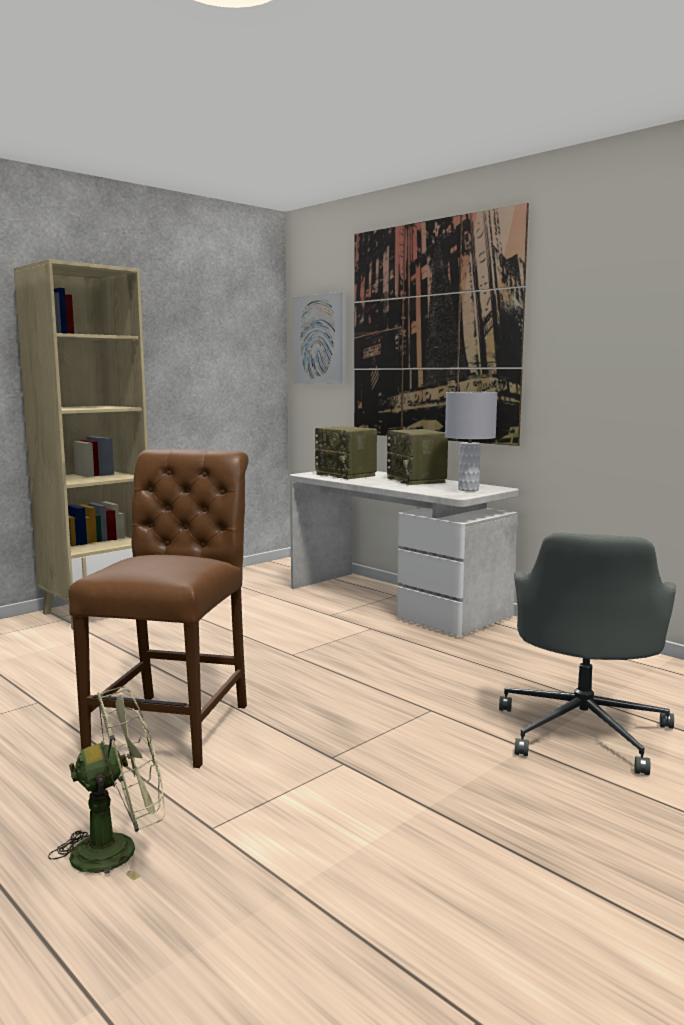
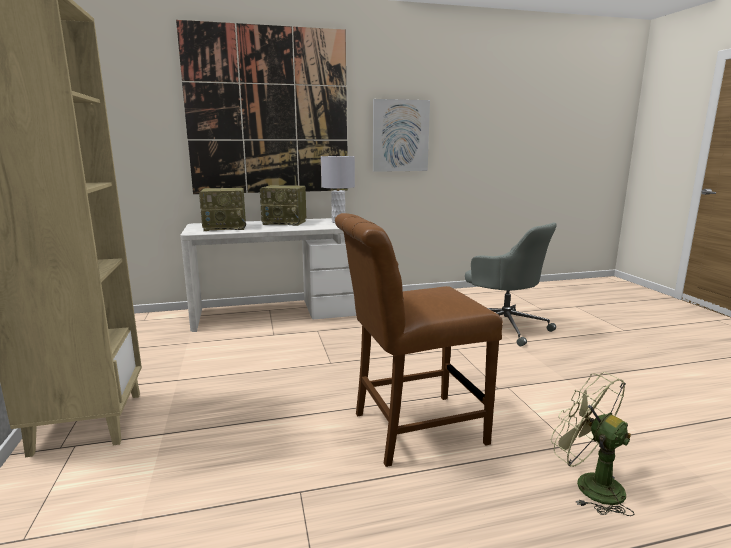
camera: 60 degrees left, 5 degrees up
green fan [48,687,165,881] -> green fan turned 45 degrees counterclockwise [551,372,634,516]
brown chair [68,449,249,768] -> brown chair turned 60 degrees counterclockwise [335,213,503,467]
picture [293,292,347,384] -> picture moved to [373,99,430,172]

